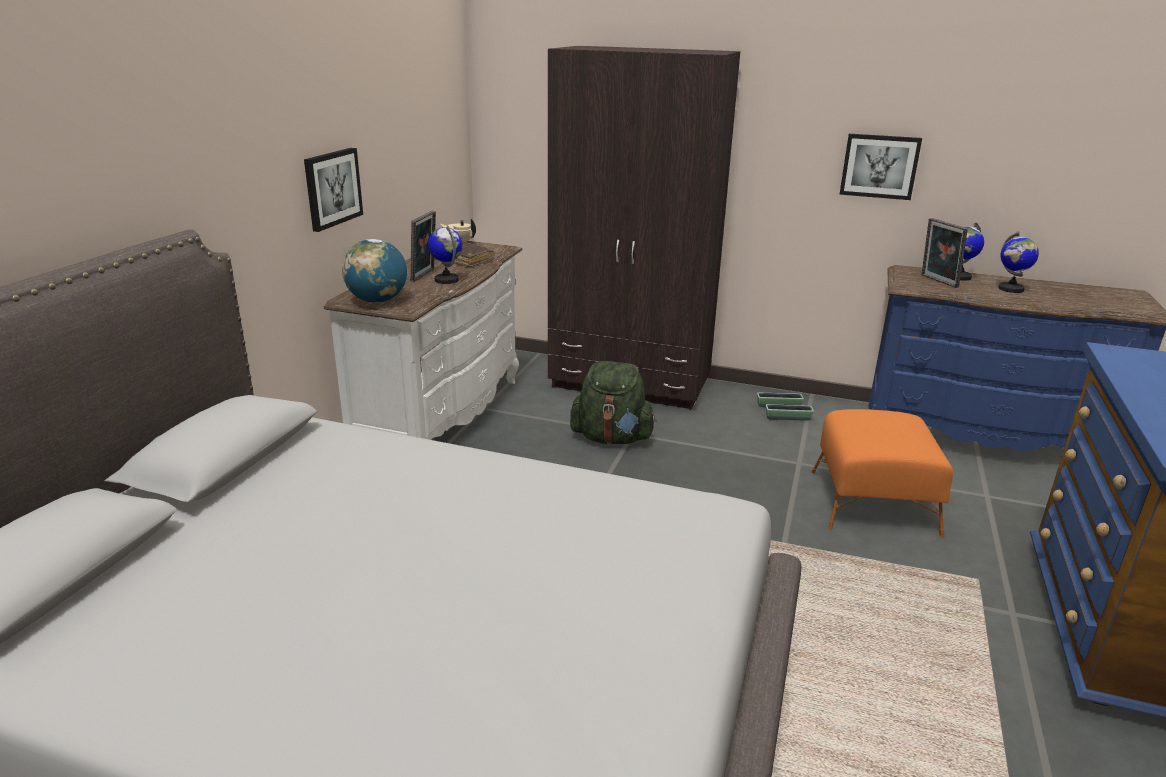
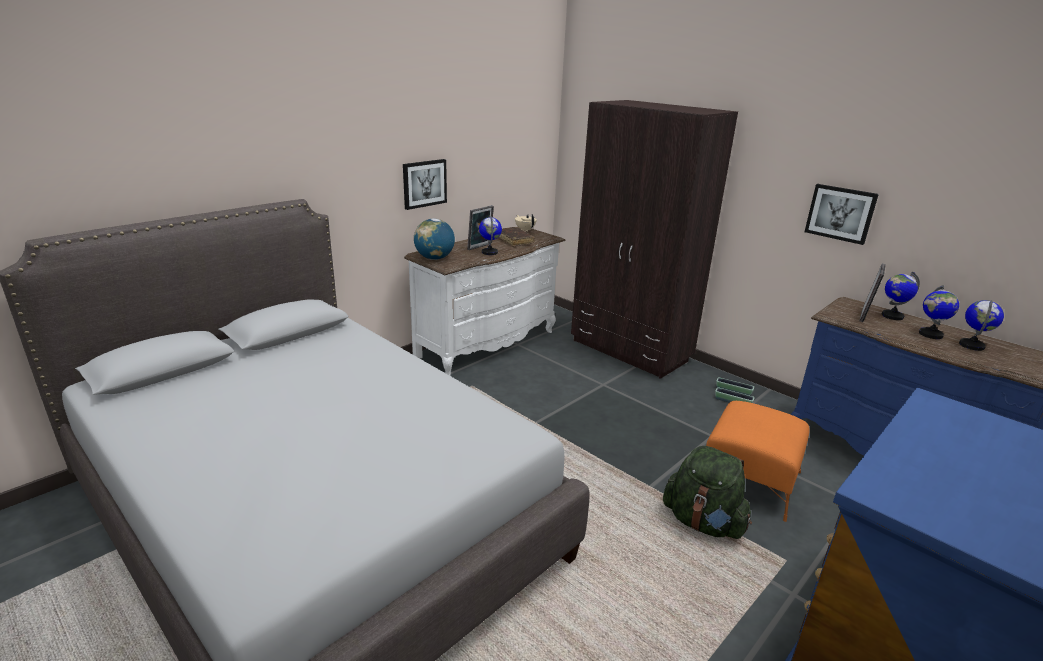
camera: 25 degrees right, 0 degrees up
green backpack [570,361,656,444] -> green backpack moved to [663,446,752,539]
picture frame [922,218,968,288] -> picture frame turned 150 degrees counterclockwise [860,264,886,322]
none -> globe [959,300,1004,351]

